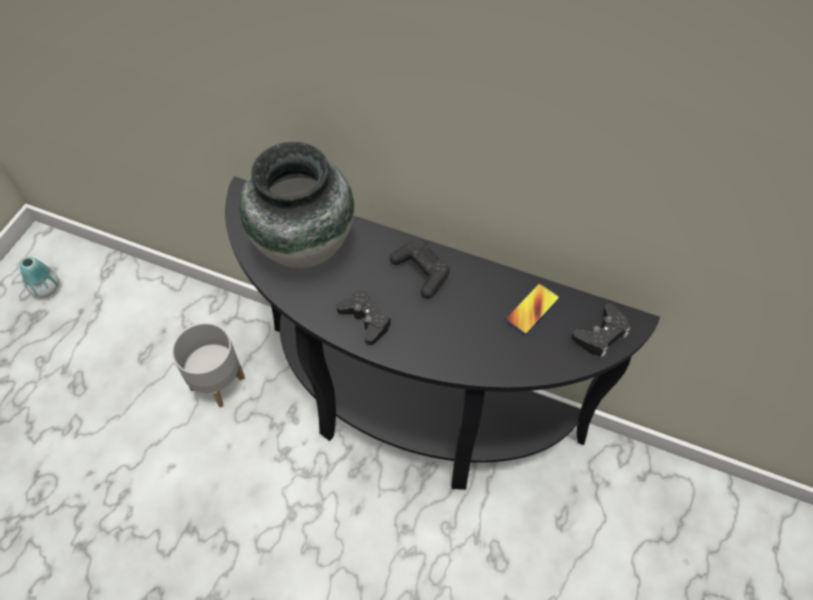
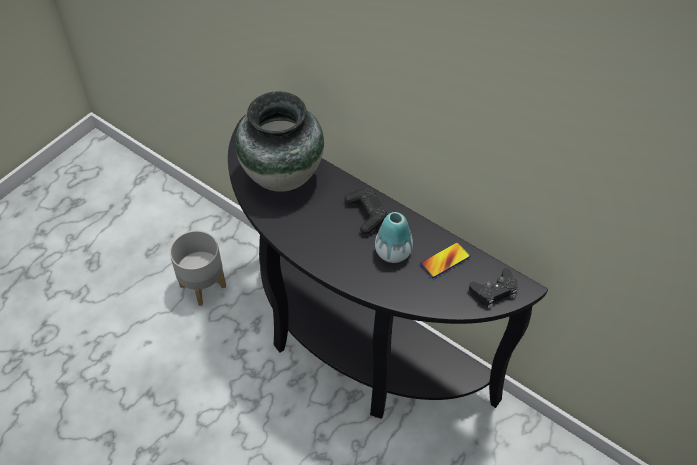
camera: 15 degrees right, 5 degrees down
vase [20,257,59,298] -> vase moved to [375,212,413,263]
black game controller [336,291,392,345] -> none

